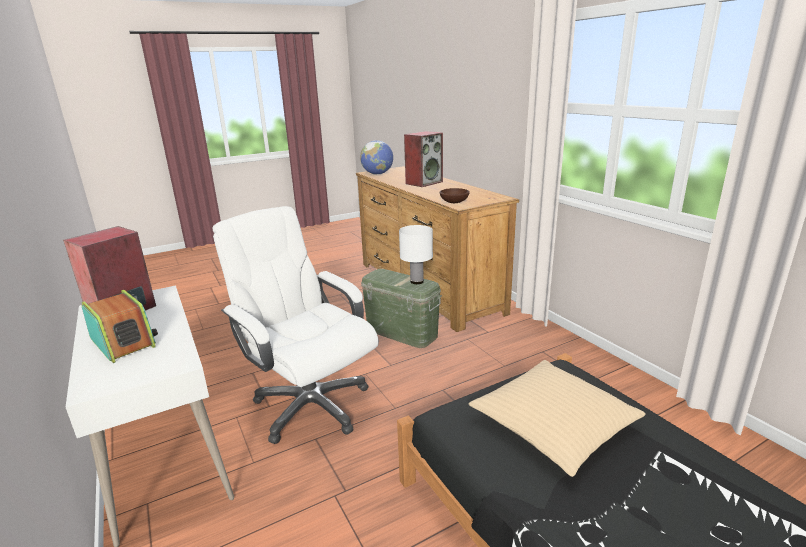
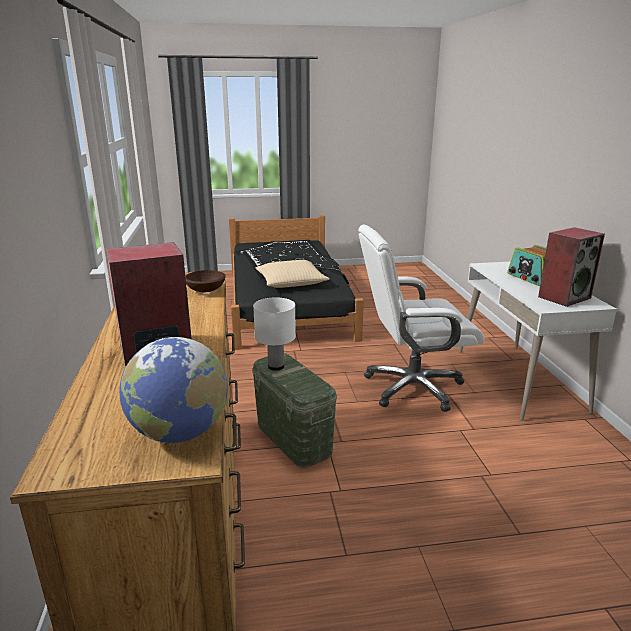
camera: 160 degrees left, 0 degrees up
white office chair [213,206,379,444] -> white office chair turned 105 degrees clockwise [358,224,484,412]

